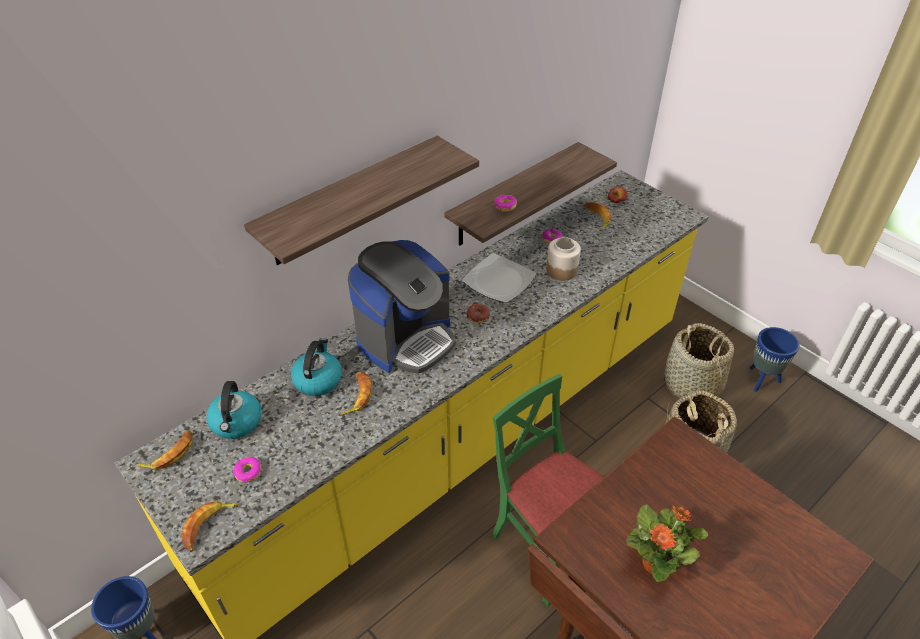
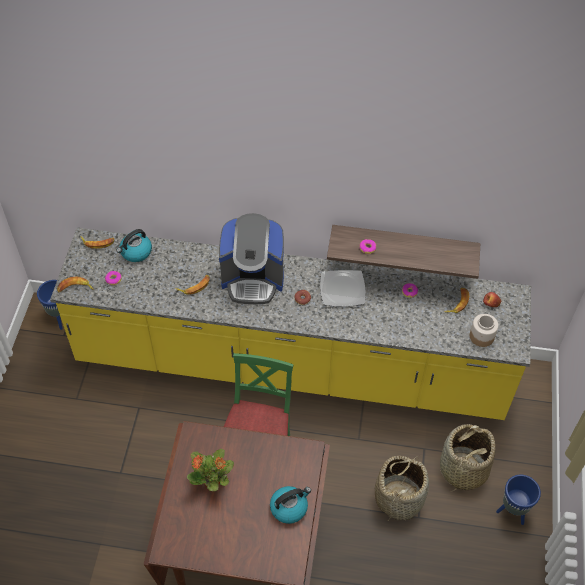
camera: 50 degrees right, 10 degrees up
shelf [244,136,479,265] -> none
kettle [291,338,342,396] -> kettle moved to [270,486,311,524]
jar [546,237,581,281] -> jar moved to [470,314,498,347]

